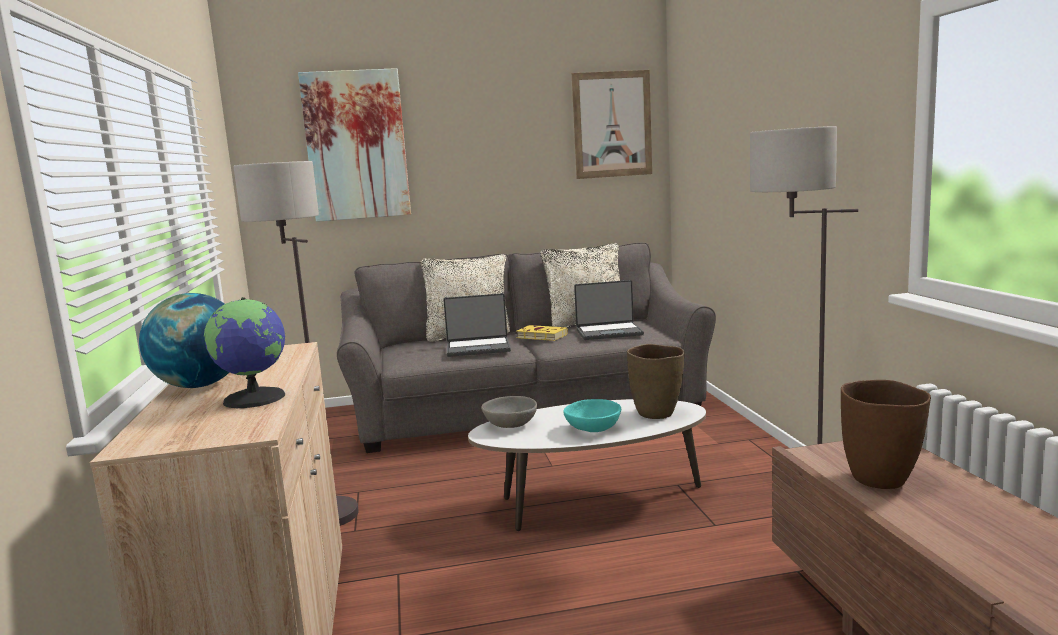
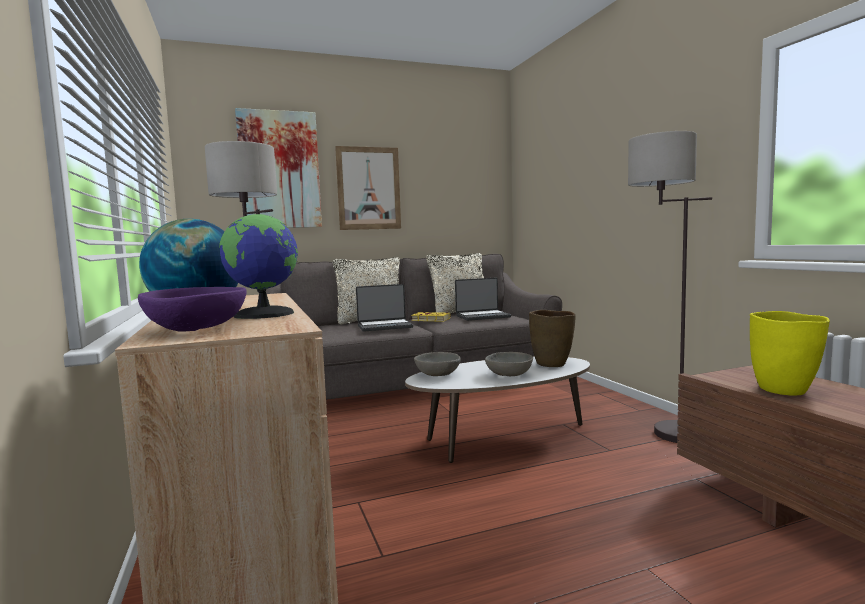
camera: 10 degrees left, 5 degrees down
turquoise bowl [563,399,621,432] -> grey bowl [485,352,533,376]
picture [572,70,652,179] -> picture moved to [335,146,401,230]
brown vase [841,380,931,489] -> yellow vase [750,311,830,396]
none -> purple bowl [138,287,247,332]

